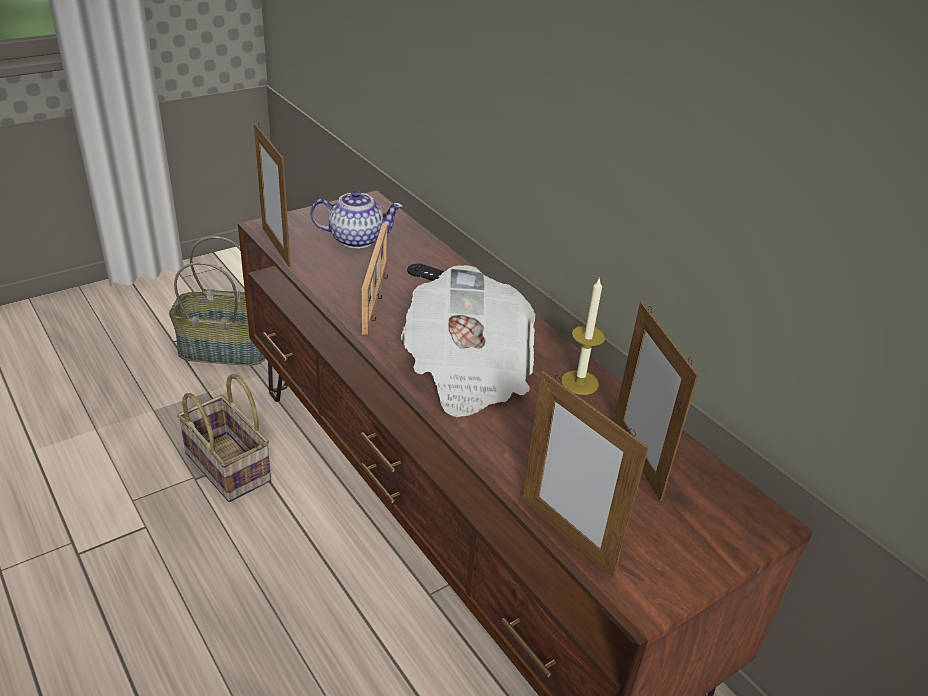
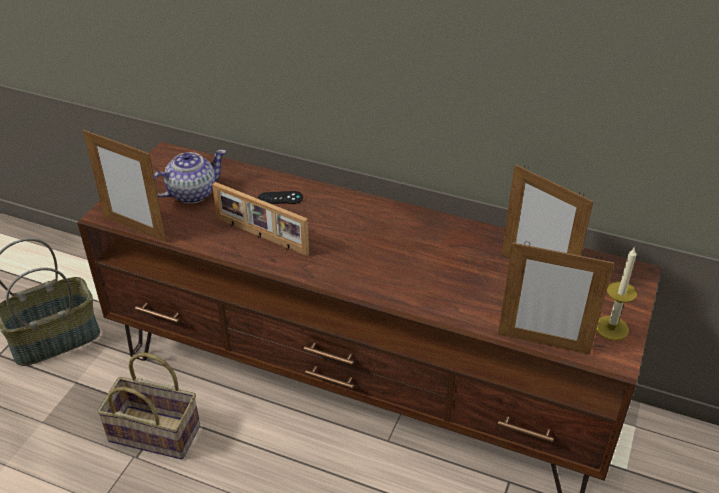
camera: 30 degrees left, 5 degrees up
picture frame [362,223,388,335] -> picture frame turned 150 degrees clockwise [212,182,309,256]
newspaper [401,265,535,417] -> none
candle [561,277,606,395] -> candle moved to [596,247,637,341]

